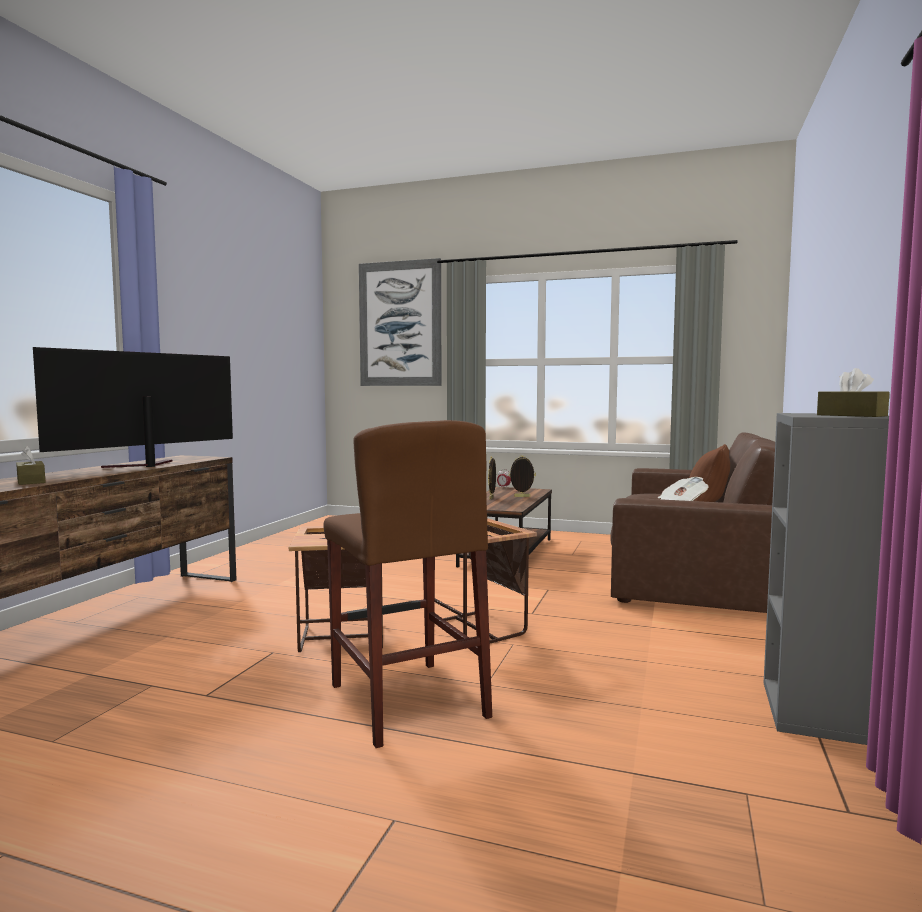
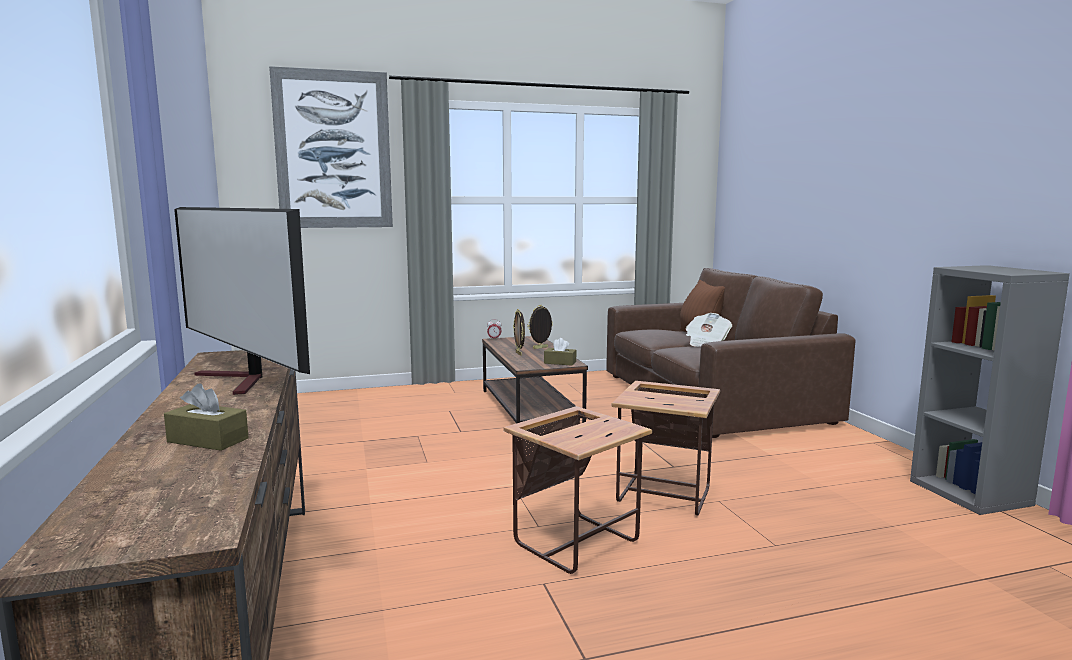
camera: 35 degrees left, 5 degrees up
television [33,347,233,468] -> television turned 45 degrees counterclockwise [174,207,310,395]
brown stool [323,420,492,748] -> none
brown tissue box [817,368,890,417] -> brown tissue box moved to [544,338,576,366]

